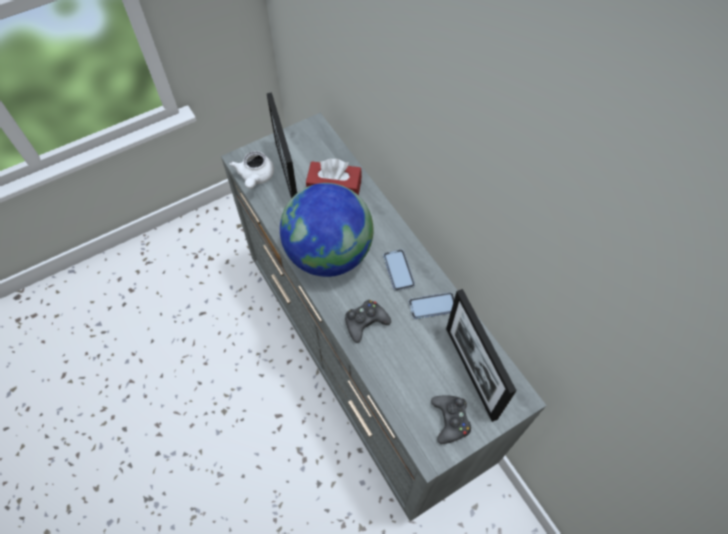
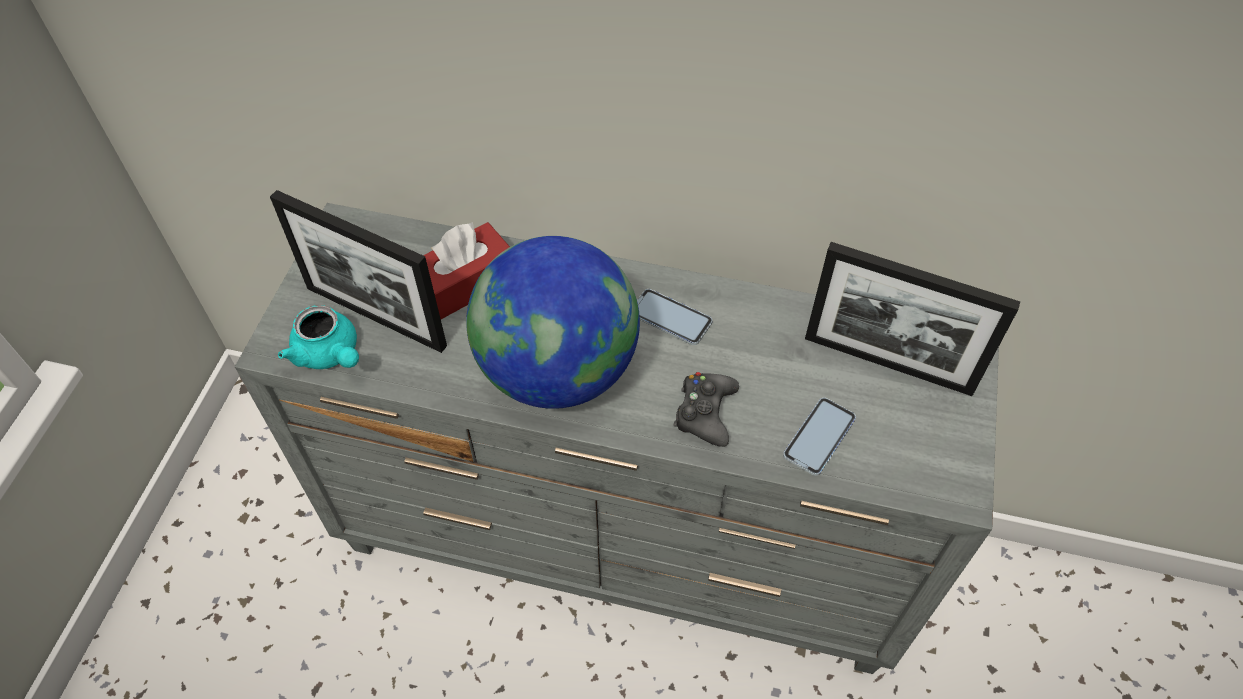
camera: 45 degrees left, 5 degrees down
white teapot [229,151,274,189] -> turquoise teapot [278,305,359,369]
phone [409,292,455,319] -> phone moved to [783,398,856,476]
black game controller [431,395,471,444] -> none

